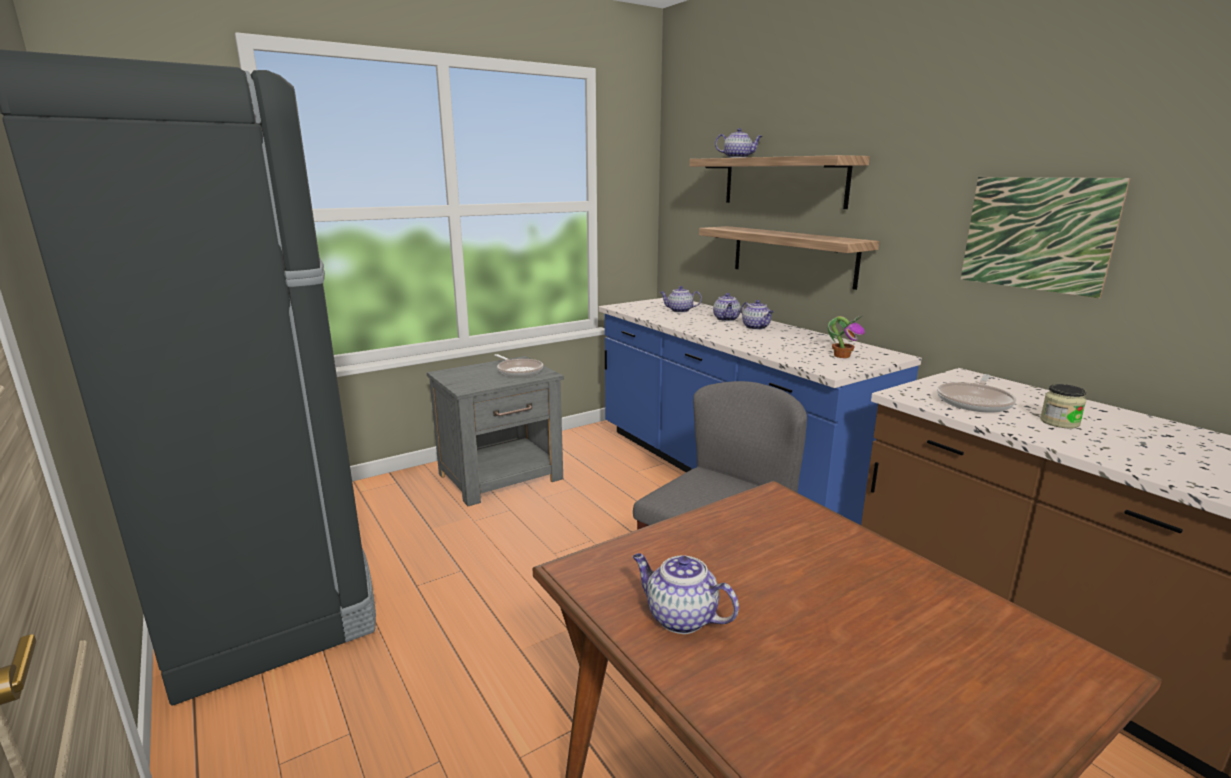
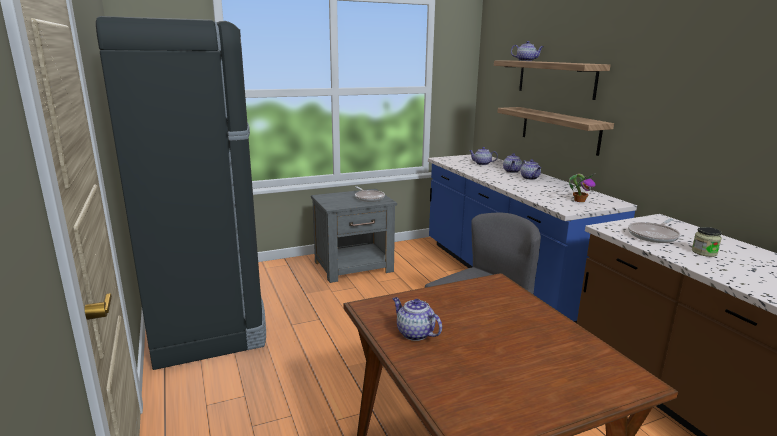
camera: 10 degrees right, 0 degrees up
picture [961,177,1130,298] -> none

